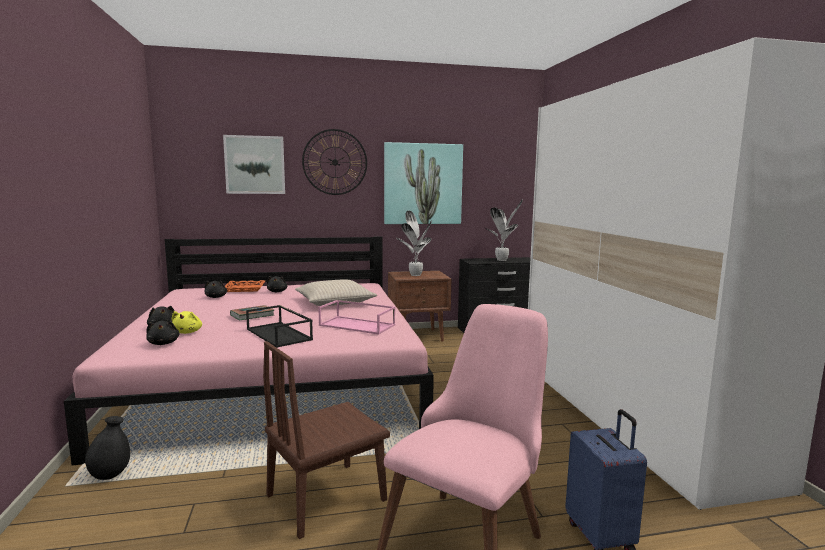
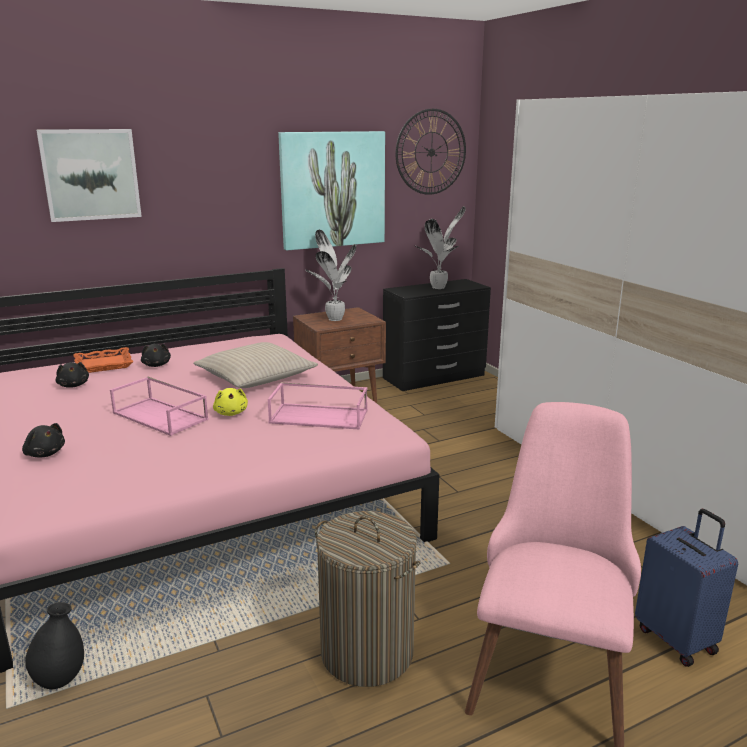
camera: 15 degrees left, 10 degrees up
black plush toy [146,321,180,345] -> none
yellow plush toy [172,311,202,334] -> yellow plush toy moved to [213,388,248,416]
book [230,305,274,321] -> pink tray [110,377,209,436]
black tray [246,305,313,348] -> none
brown chair [263,341,390,539] -> laundry basket [315,511,420,687]
wall clock [302,129,367,195] -> wall clock moved to [395,109,466,195]

